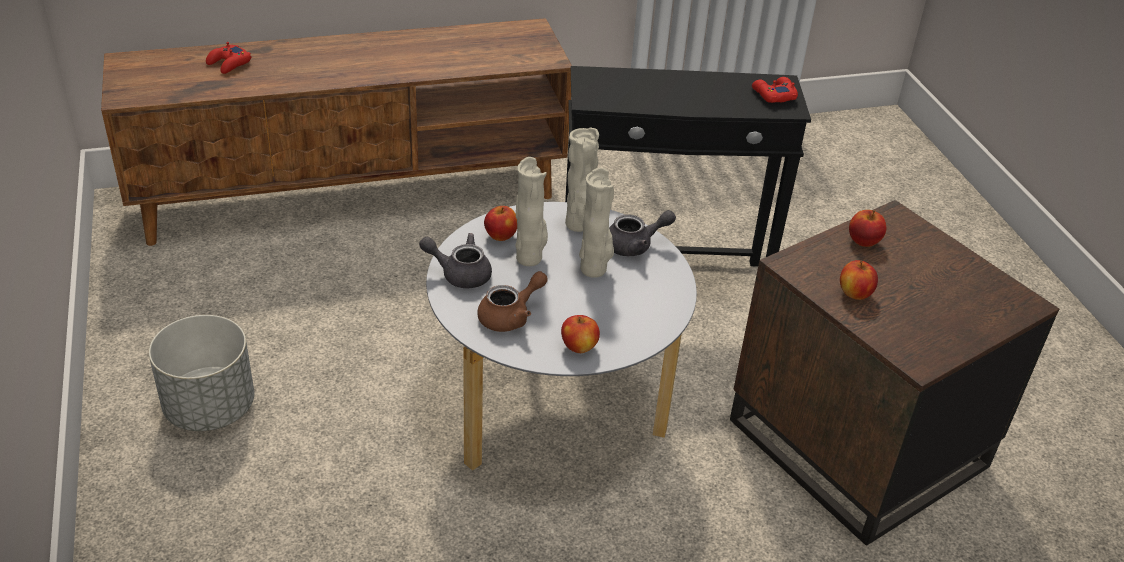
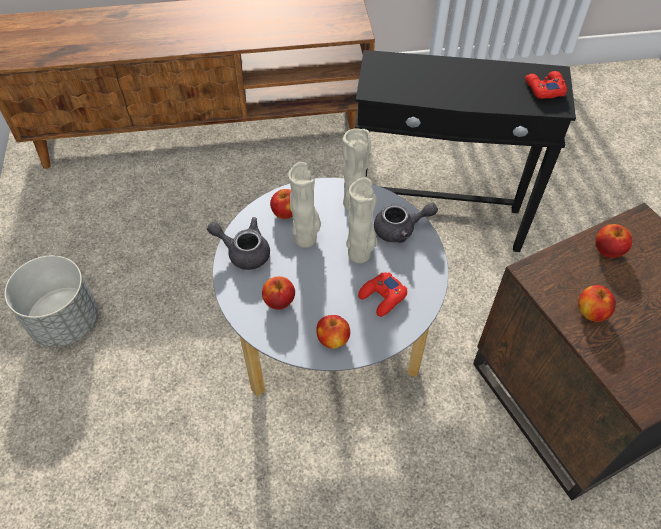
camera: 10 degrees right, 15 degrees up
red game controller [206,42,251,74] -> red game controller moved to [358,272,407,317]
brown teapot [477,271,548,332] -> apple [262,277,295,310]

